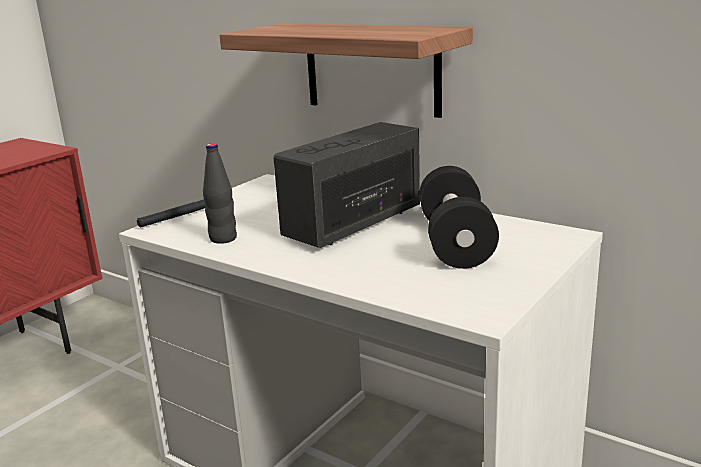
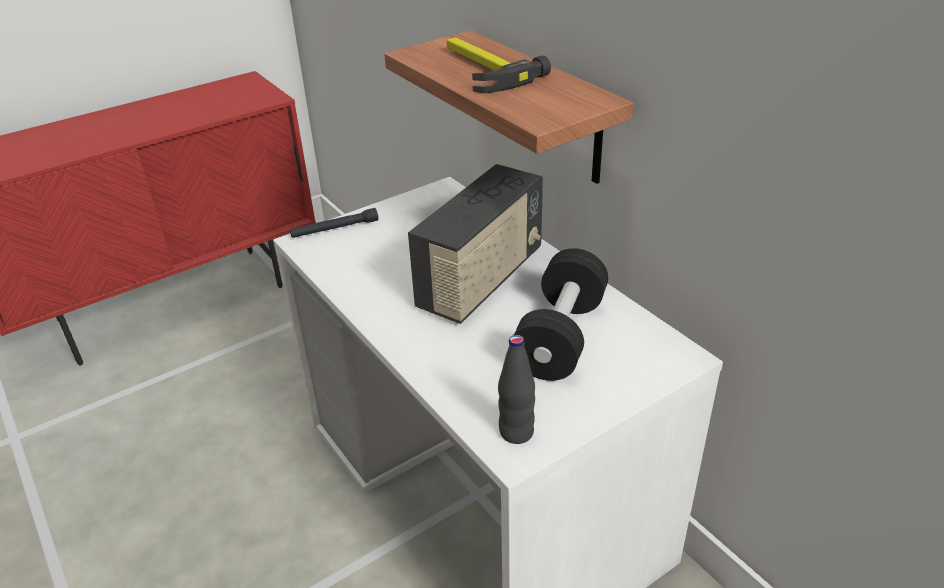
camera: 20 degrees right, 15 degrees up
black bottle [203,143,237,244] -> black bottle moved to [498,335,535,444]
radio [274,122,420,248] -> radio turned 150 degrees clockwise [408,164,543,324]
none -> hammer [447,37,551,93]

